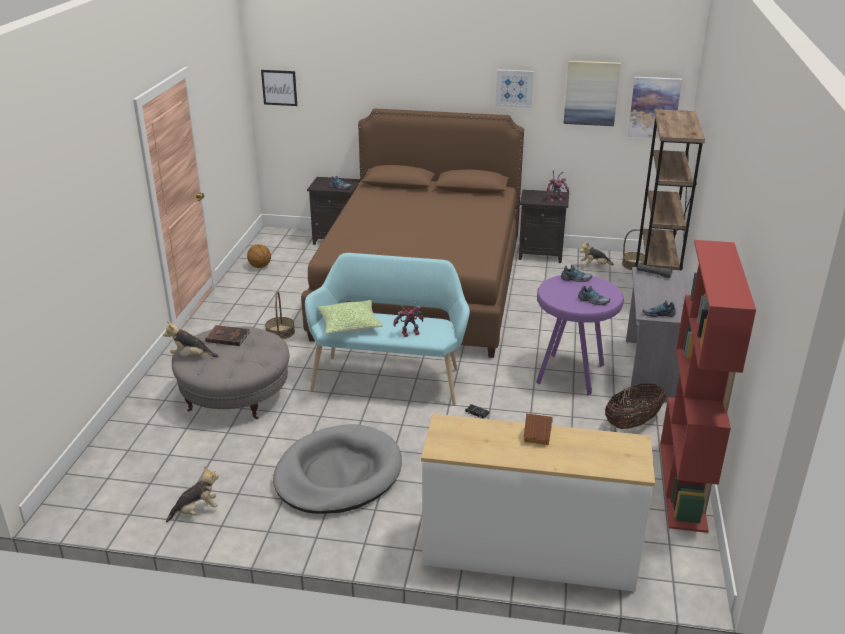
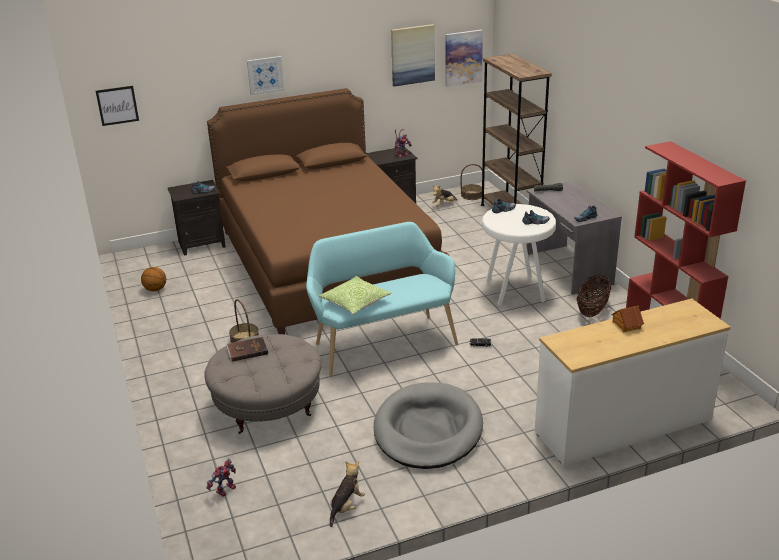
camera: 30 degrees left, 0 degrees up
plush toy [163,321,219,357] -> none
toy robot [393,302,424,337] -> toy robot moved to [207,458,236,497]
picture [495,70,534,108] -> picture moved to [247,56,284,95]
purple stool [536,275,624,395] -> white stool [482,204,556,307]

